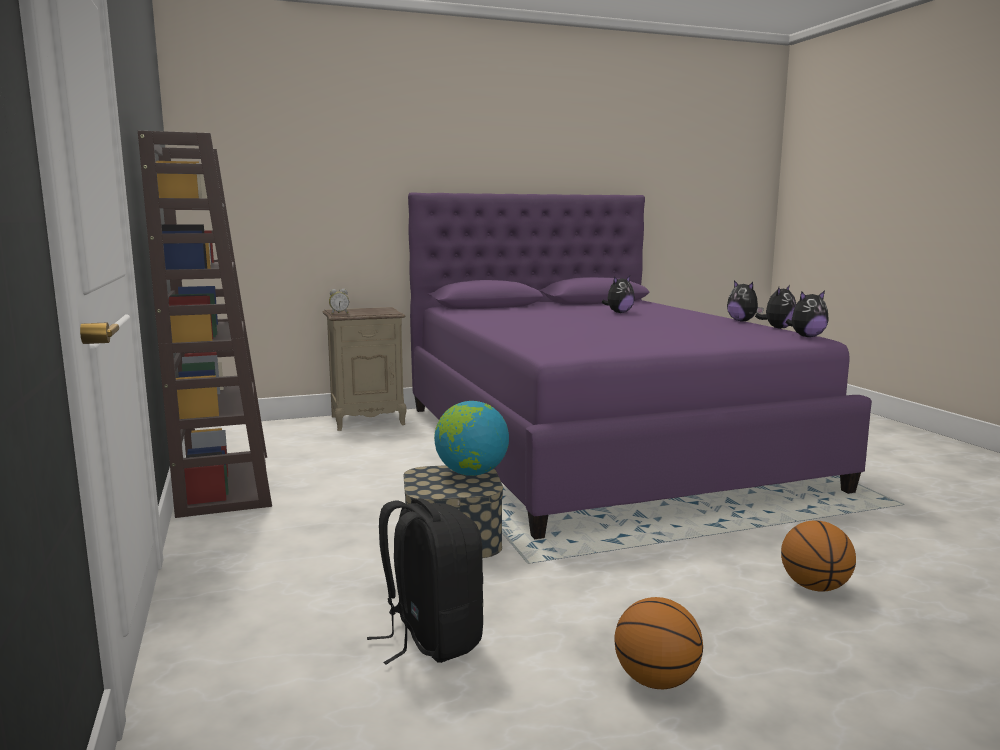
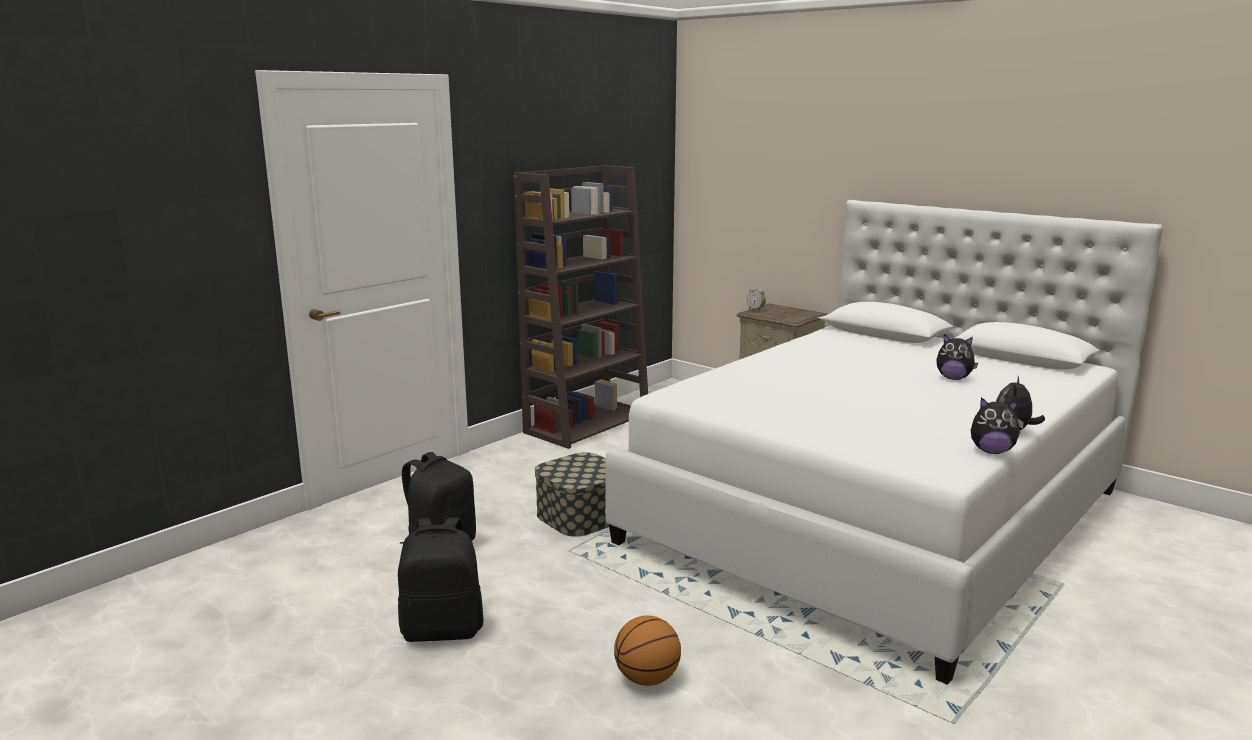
camera: 60 degrees right, 5 degrees up
purple bed [408,193,872,539] -> white bed [605,200,1163,685]
globe [434,401,509,476] -> none
basketball [614,597,703,689] -> black backpack [398,517,484,642]
plush toy [786,291,829,337] -> none

